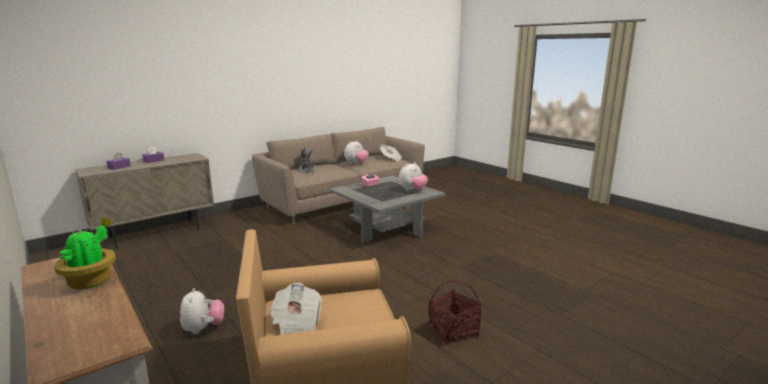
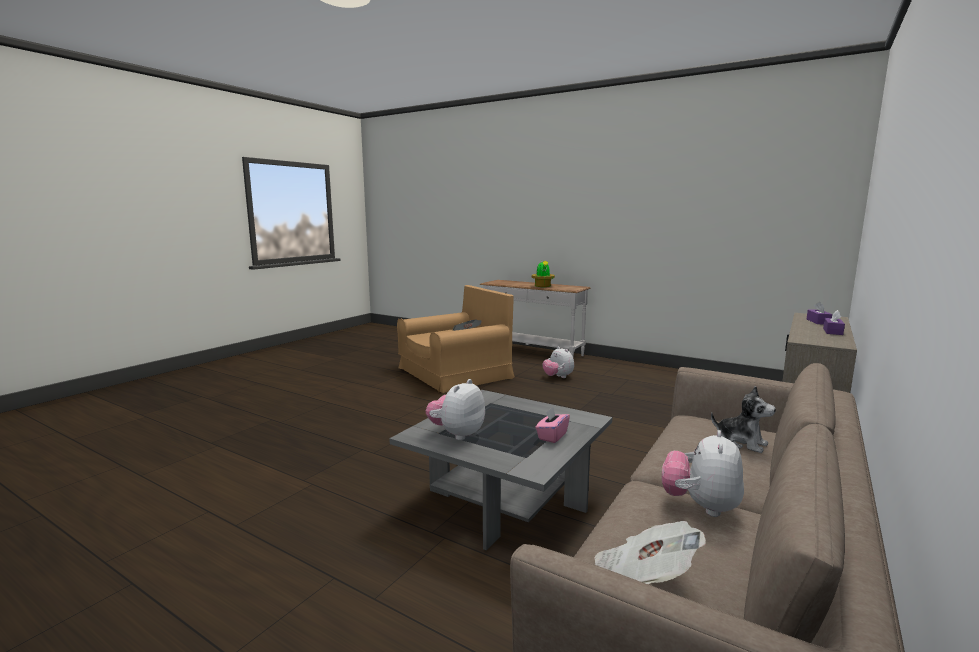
camera: 160 degrees right, 5 degrees down
basket [429,280,481,343] -> none

